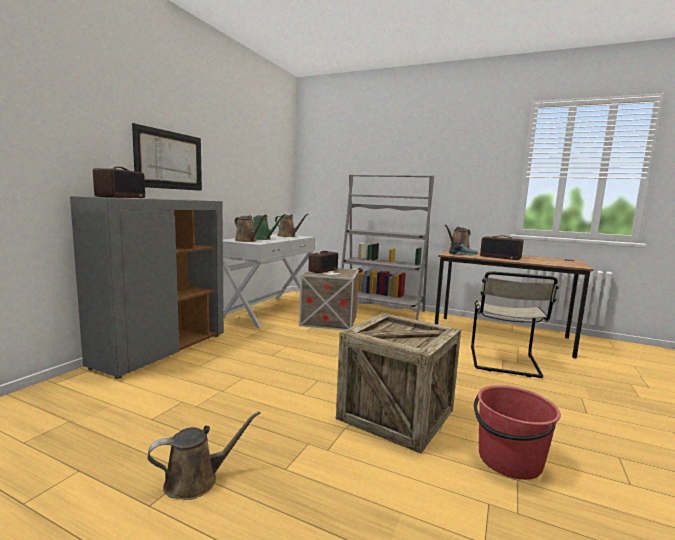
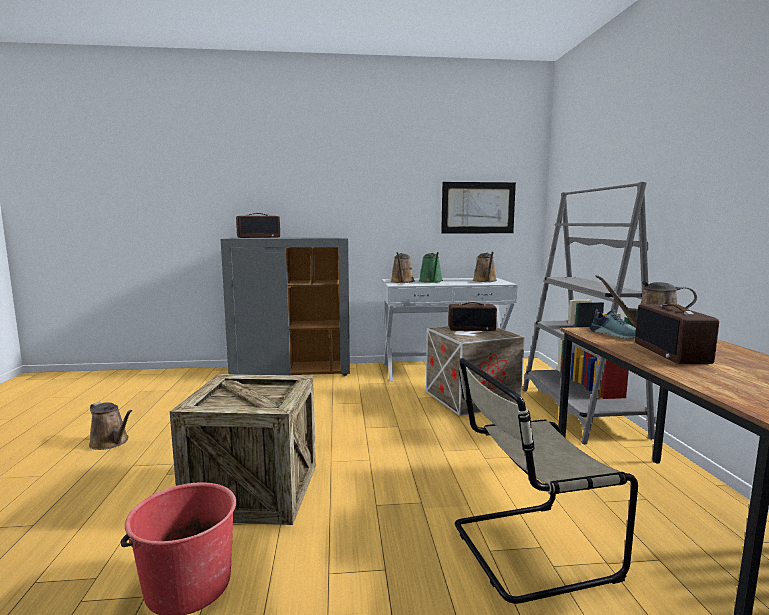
camera: 60 degrees right, 0 degrees up
picture [132,123,202,191] -> picture moved to [441,182,516,233]

